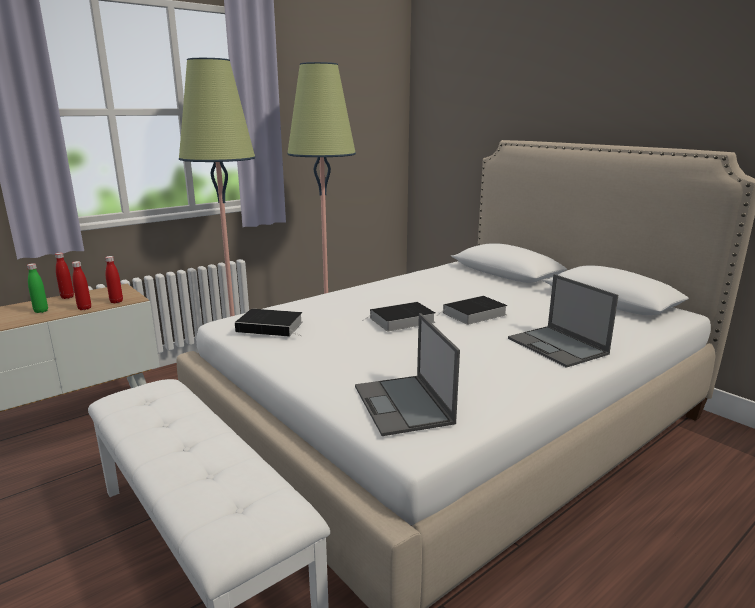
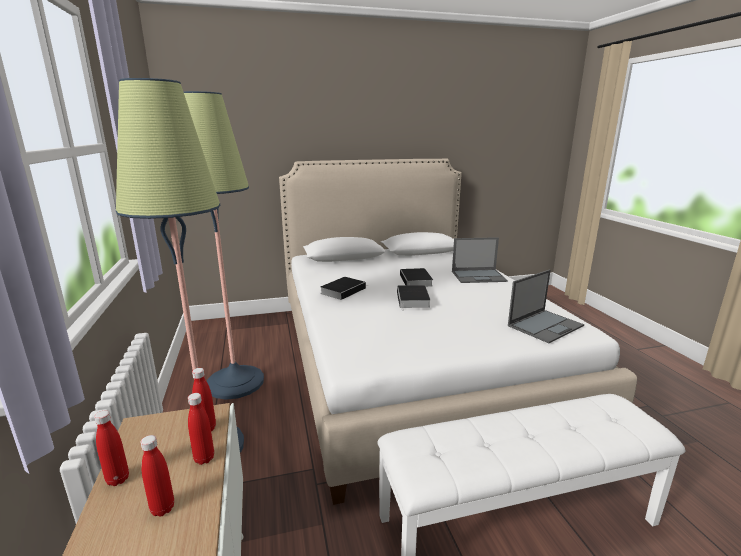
camera: 65 degrees left, 0 degrees up
green bottle [27,263,48,313] -> red bottle [140,435,174,517]
book [235,309,303,337] -> book moved to [320,277,366,300]
laptop [355,313,460,436] -> laptop turned 45 degrees counterclockwise [508,270,584,343]

